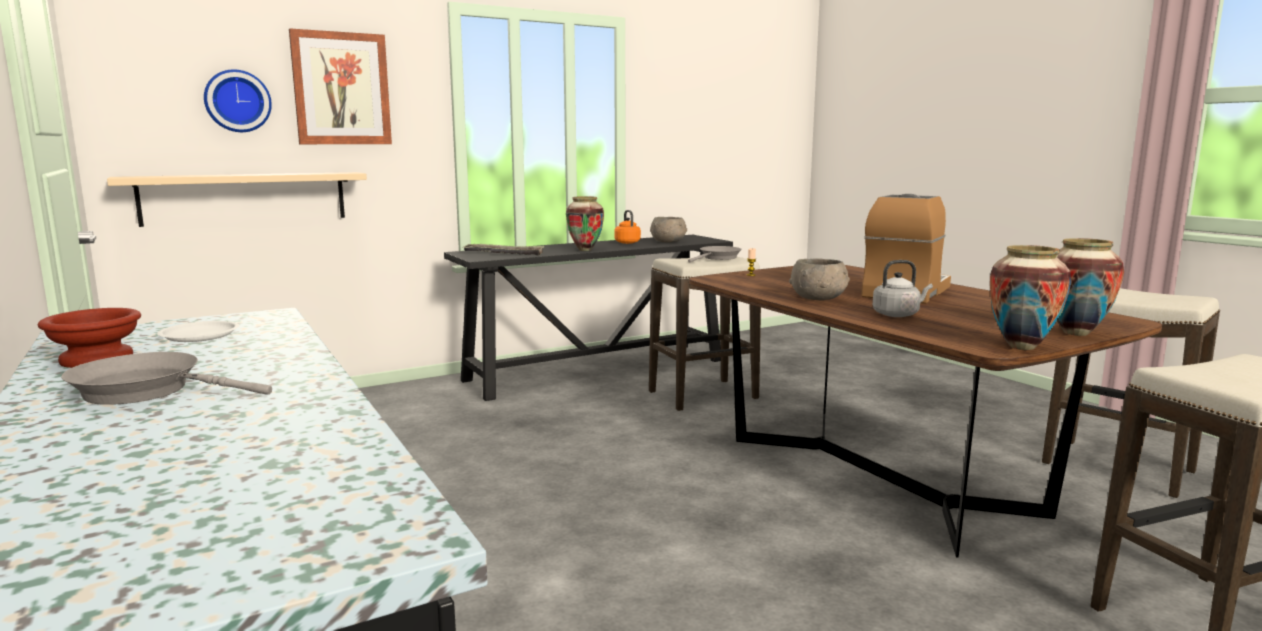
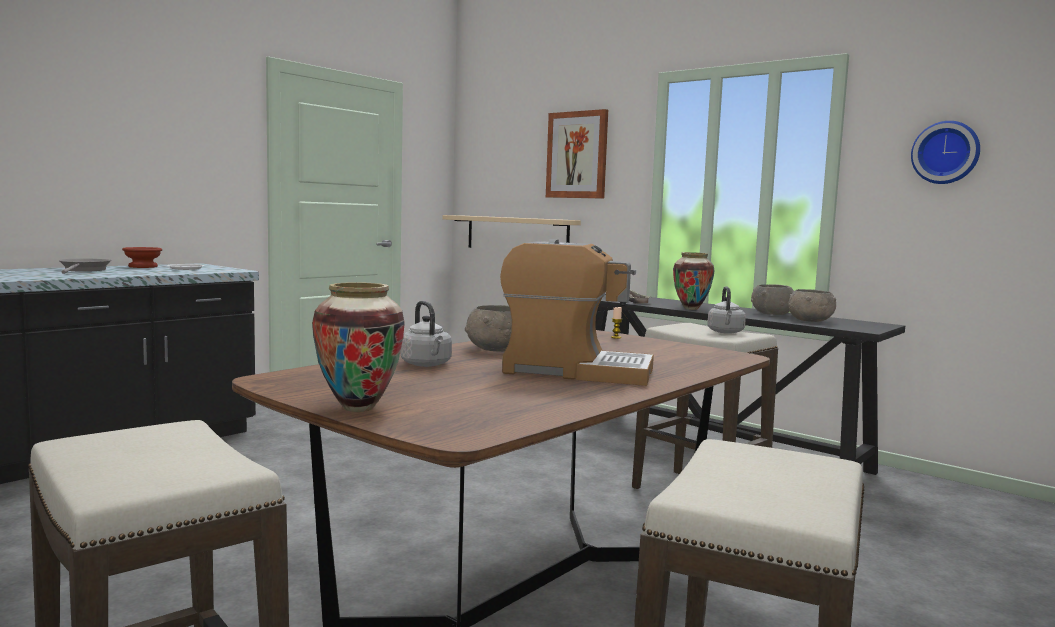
camera: 70 degrees right, 5 degrees down
wall clock [204,69,272,132] -> wall clock moved to [911,121,980,184]
orange kettle [614,210,641,244] -> grey bowl [751,284,794,315]
grey frying pan [688,246,742,263] -> grey kettle [707,286,746,334]
vase [990,245,1072,350] -> none

